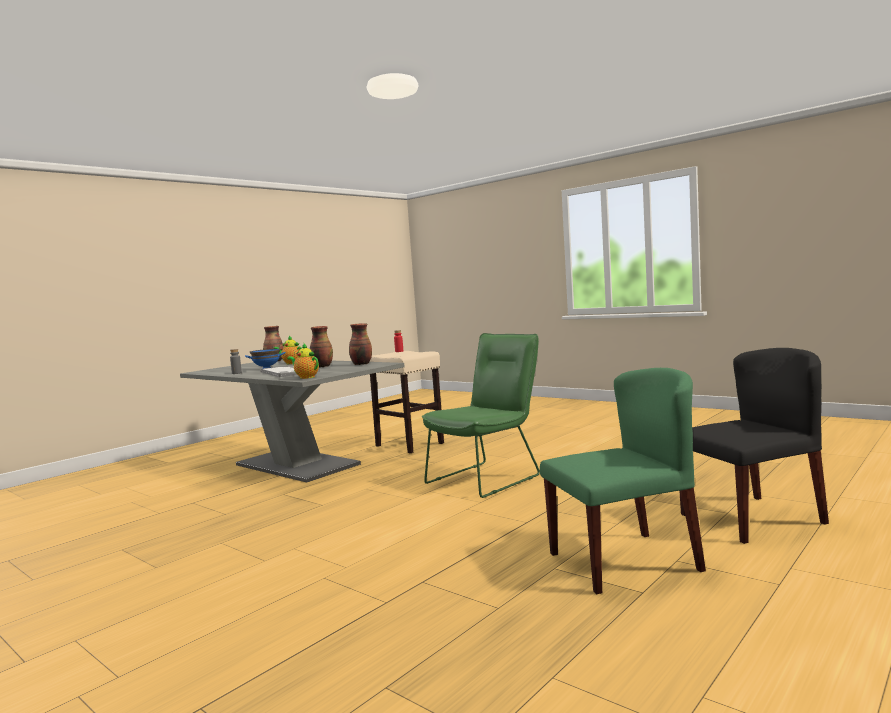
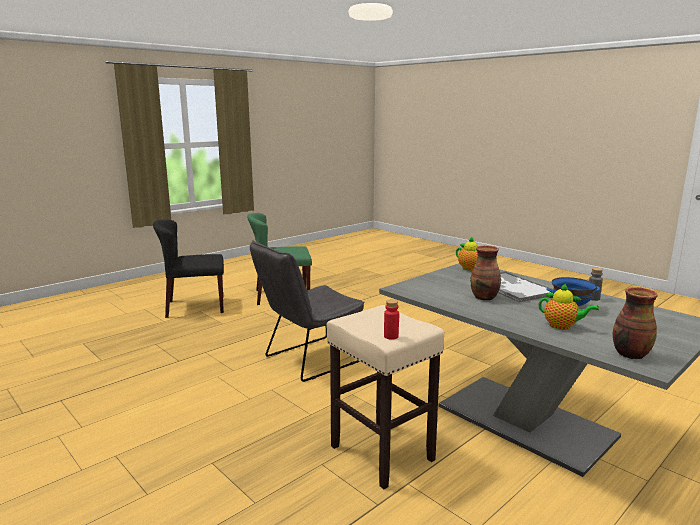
camera: 175 degrees left, 10 degrees up
vase [349,323,372,365] -> none
green chair [422,333,540,498] -> grey chair [250,240,365,382]

